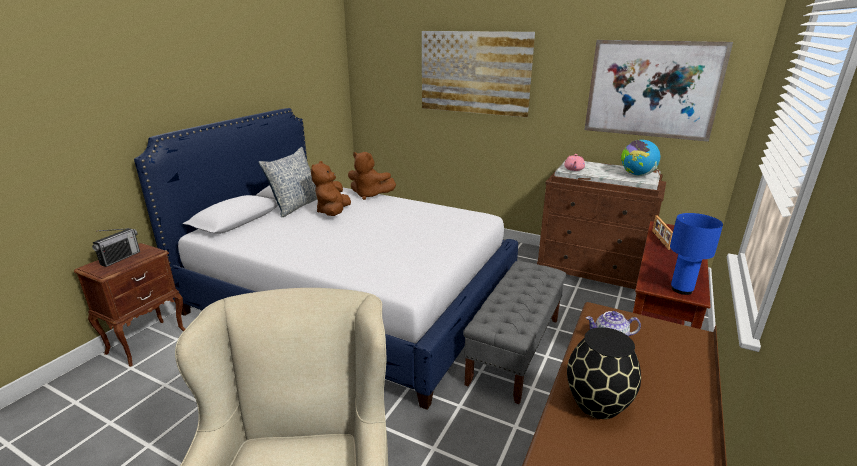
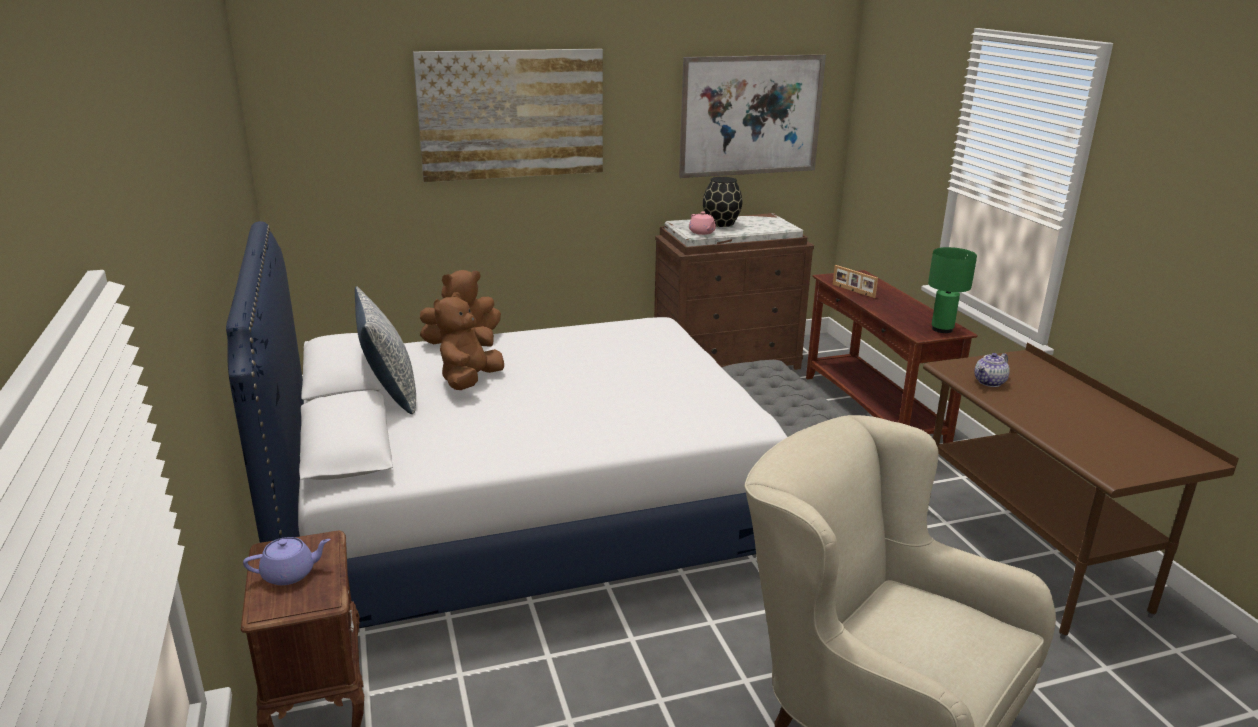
camera: 45 degrees left, 0 degrees up
radio [92,228,140,267] -> purple teapot [243,537,330,585]
brown plush toy [311,161,351,216] -> brown plush toy turned 60 degrees clockwise [434,292,504,390]
black vase [567,327,641,419] -> black vase moved to [703,177,742,227]
globe [621,139,661,176] -> none
blue table lamp [670,213,723,295] -> green table lamp [928,247,977,333]

